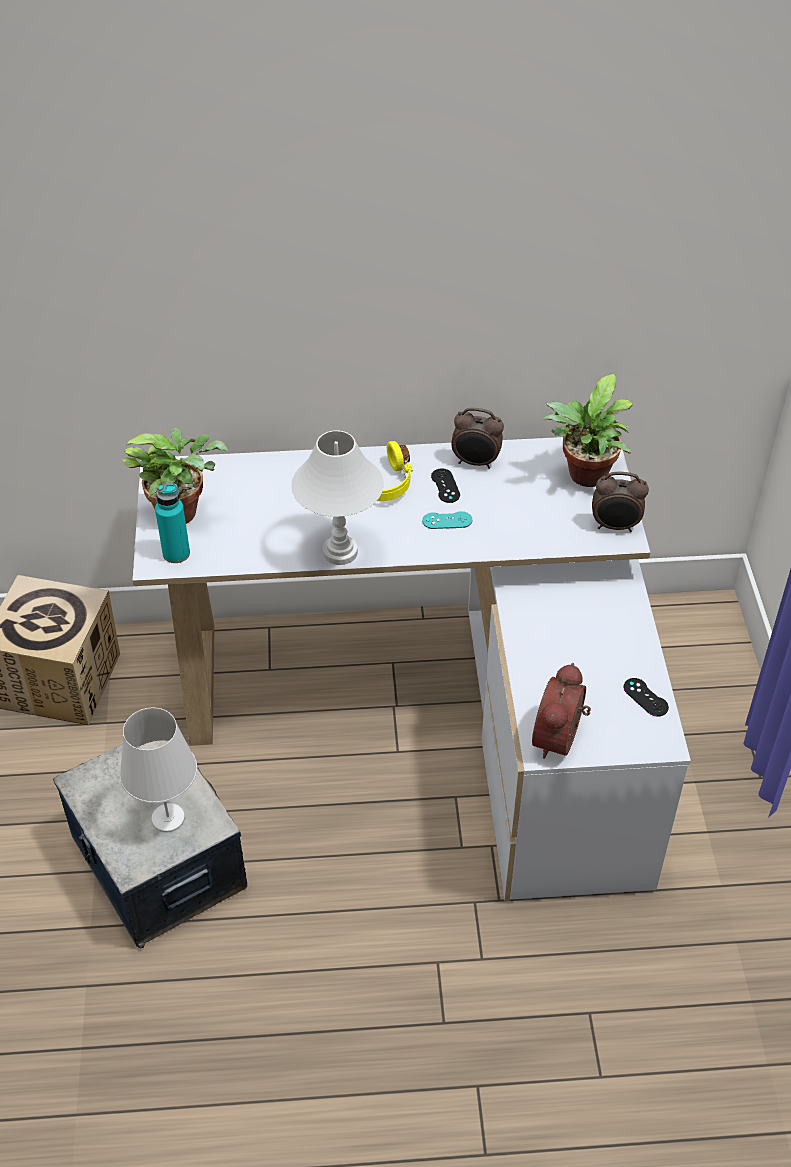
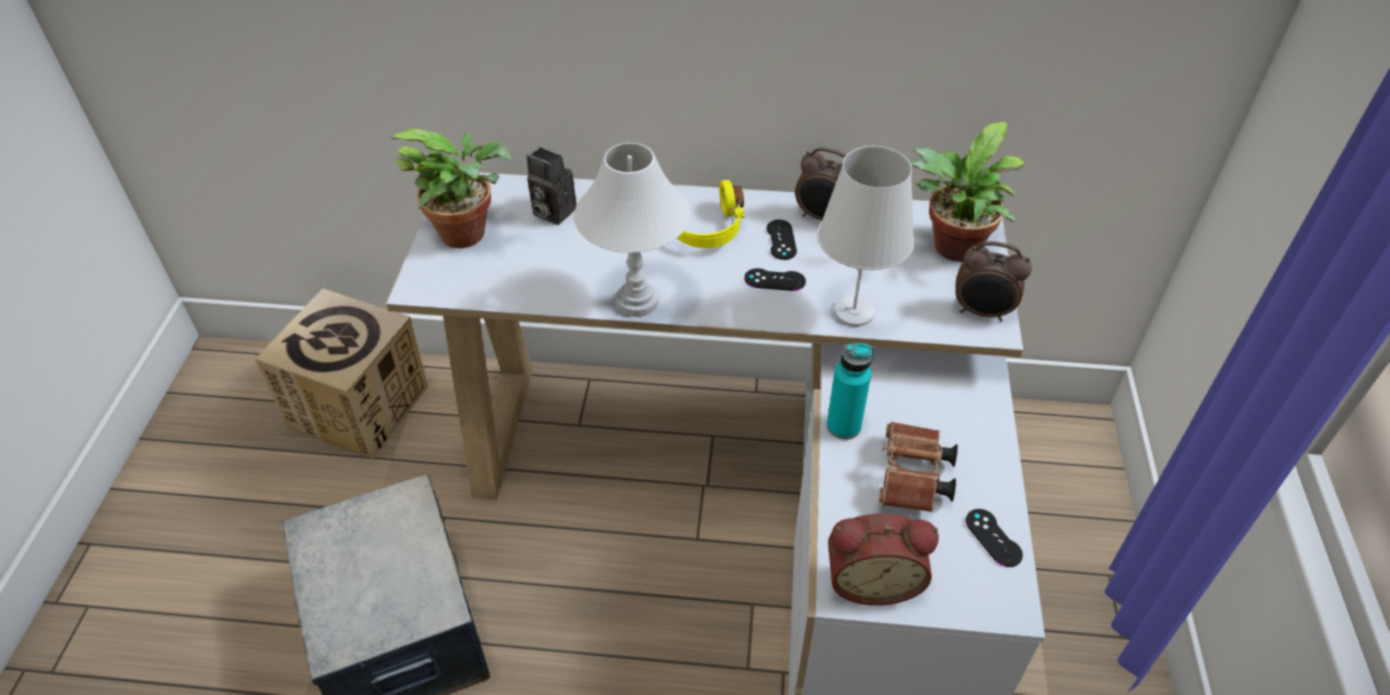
camera: 10 degrees right, 0 degrees up
white table lamp [120,708,197,832] -> white table lamp moved to [817,146,915,326]
turquoise bottle [155,483,190,563] -> turquoise bottle moved to [827,343,873,440]
turquoise game controller [422,511,472,529] -> black game controller [744,268,806,291]
alarm clock [532,663,591,759] -> alarm clock turned 120 degrees counterclockwise [828,513,939,605]
none -> camera [526,147,577,225]
none -> brown binoculars [879,422,958,512]

